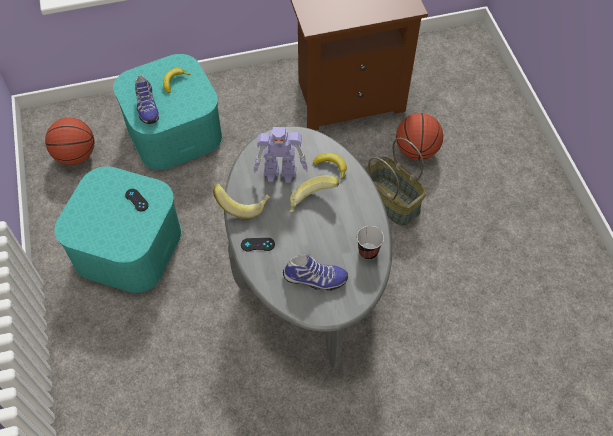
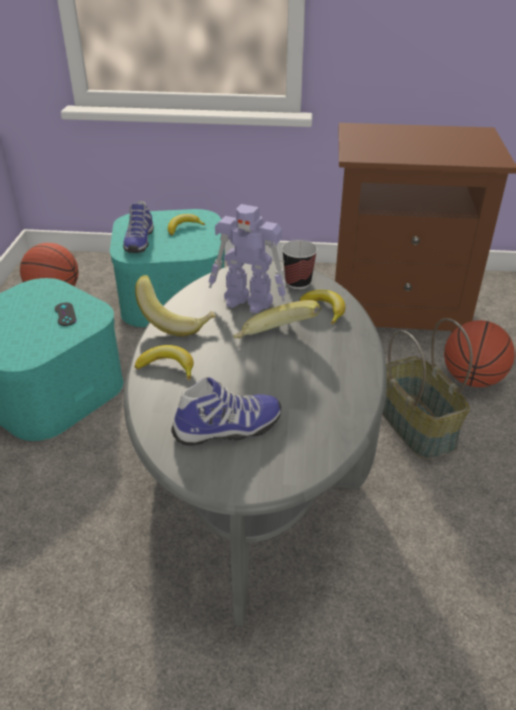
camera: 20 degrees right, 20 degrees down
black game controller [241,238,275,252] -> banana [135,345,194,381]
shoe [283,254,348,291] -> shoe turned 45 degrees counterclockwise [171,377,281,446]
cup [357,226,384,260] -> cup moved to [282,240,318,289]

